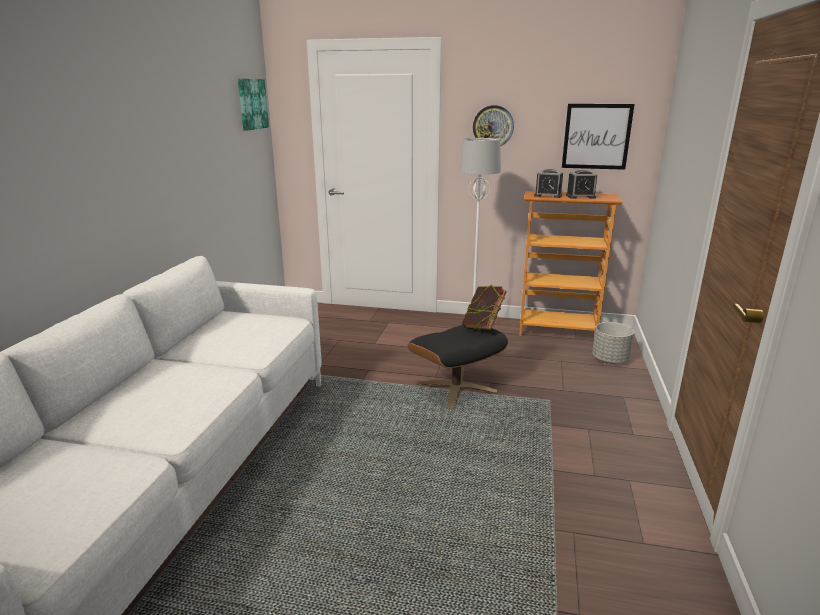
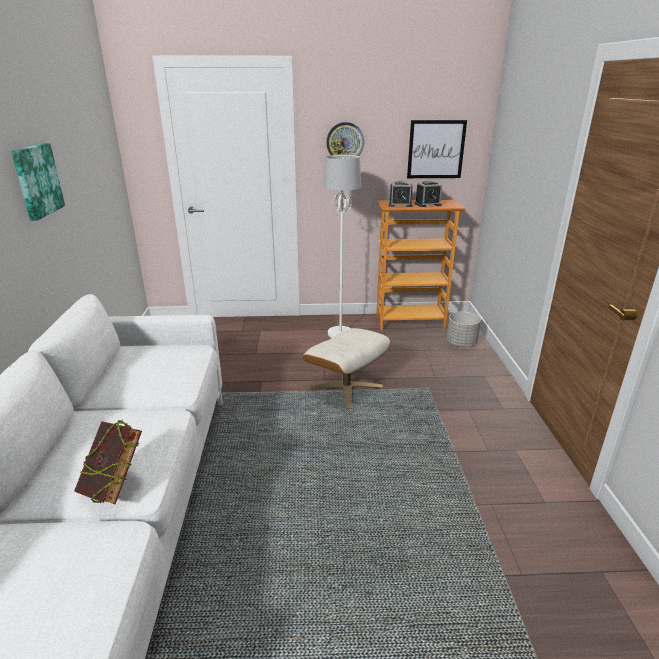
camera: 15 degrees left, 5 degrees up
picture [238,79,269,130] -> picture moved to [11,143,65,221]
black ottoman [407,325,508,409] -> beige ottoman [303,328,390,409]
book [462,284,507,330] -> book moved to [74,420,142,505]

